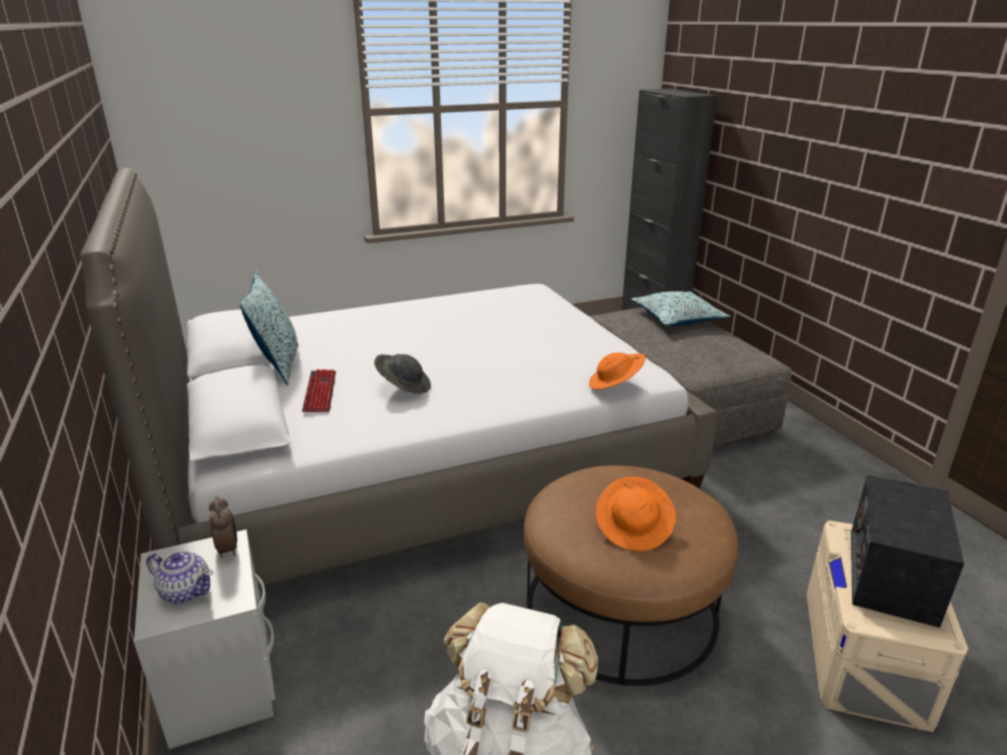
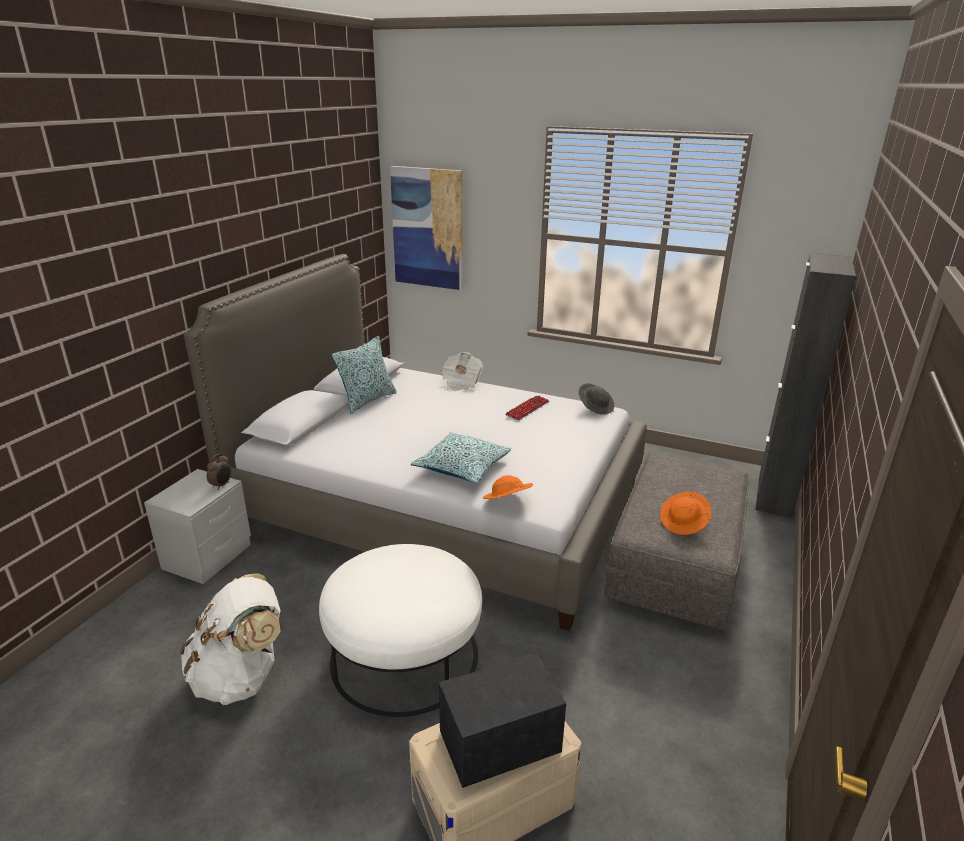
camera: 45 degrees right, 0 degrees up
teapot [146,551,213,604] -> none
keyboard [302,369,336,412] -> keyboard moved to [505,396,549,420]
grey hat [374,354,431,394] -> grey hat moved to [579,383,614,415]
brown ottoman [524,465,738,686] -> white ottoman [319,544,482,717]
orange hat [596,477,676,551] -> orange hat moved to [660,492,712,535]
pillow [631,291,730,326] -> pillow moved to [411,432,511,484]
none -> picture [390,166,463,290]
none -> newspaper [441,352,483,391]

